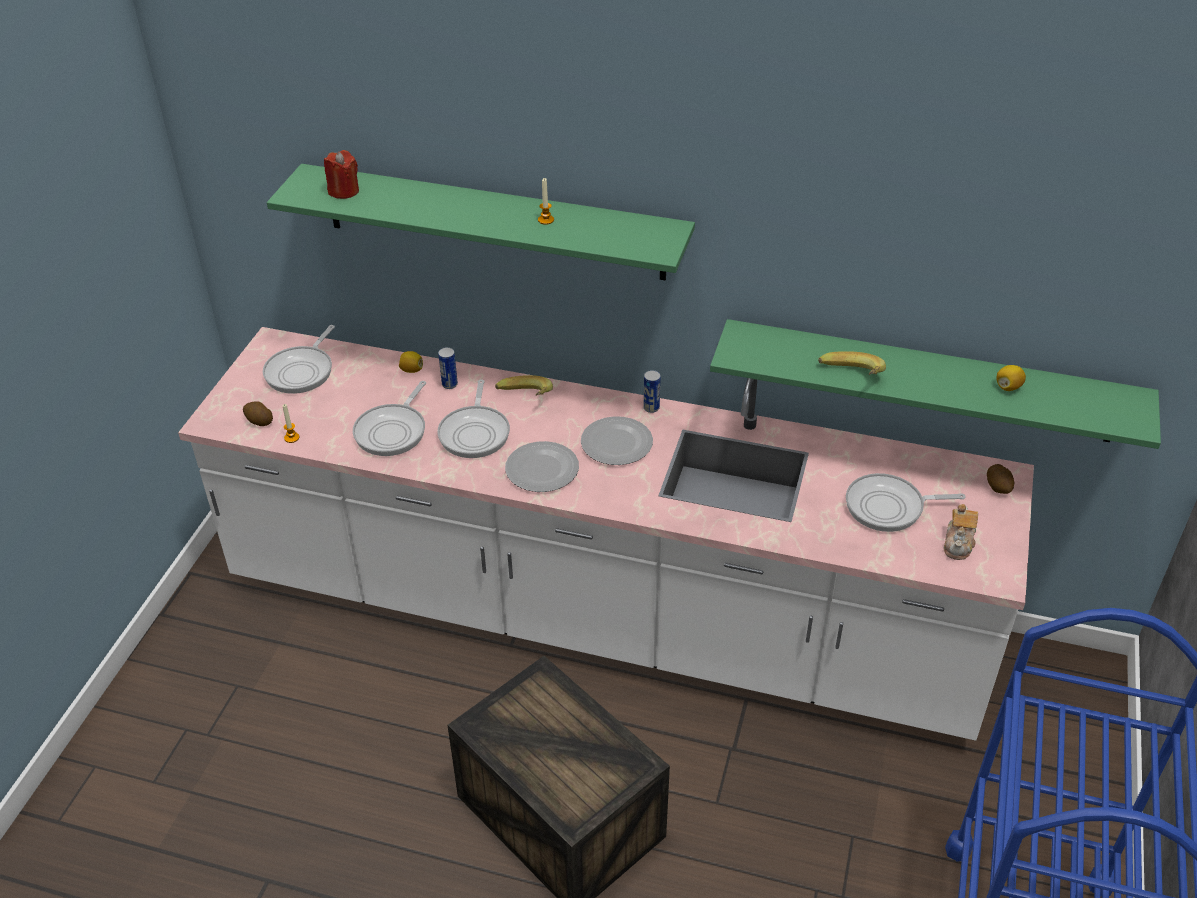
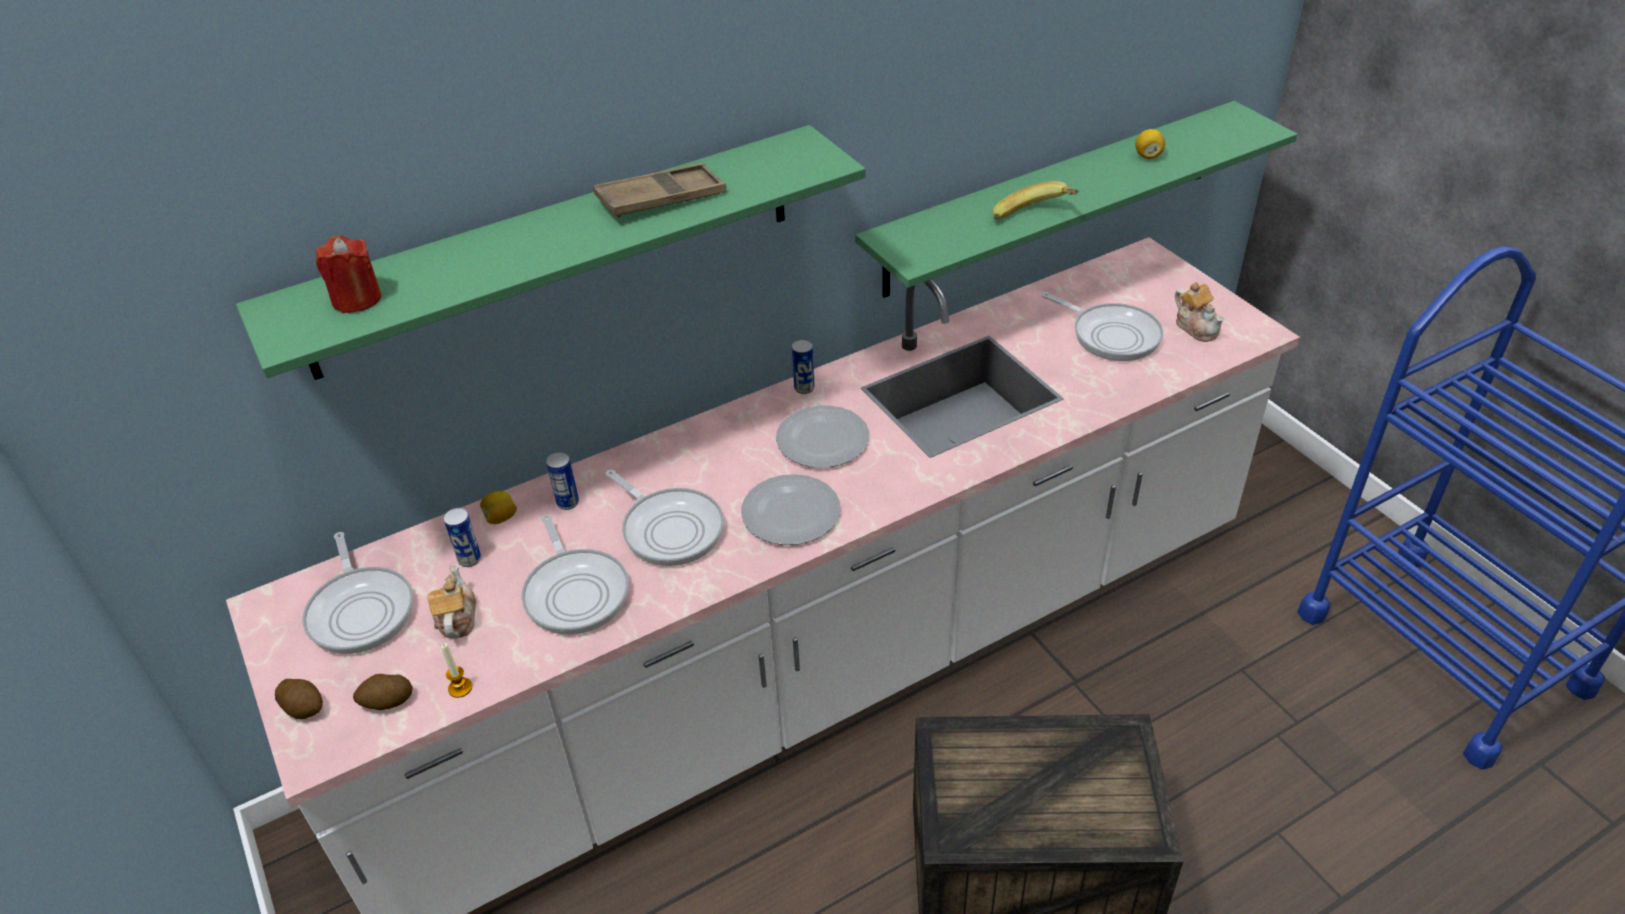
camera: 45 degrees left, 0 degrees up
banana [495,375,553,396] -> none
candle [538,178,554,225] -> brown tray [593,163,726,218]
frying pan [846,473,965,532] -> frying pan turned 90 degrees counterclockwise [1042,292,1163,361]
potato [987,464,1014,494] -> potato moved to [275,679,323,719]
none -> teapot [428,563,476,639]
none -> can [443,508,481,567]

